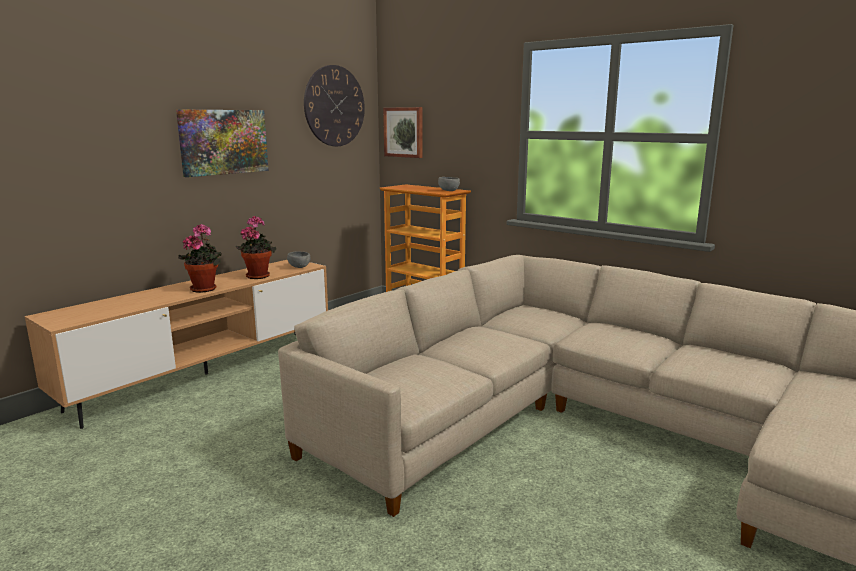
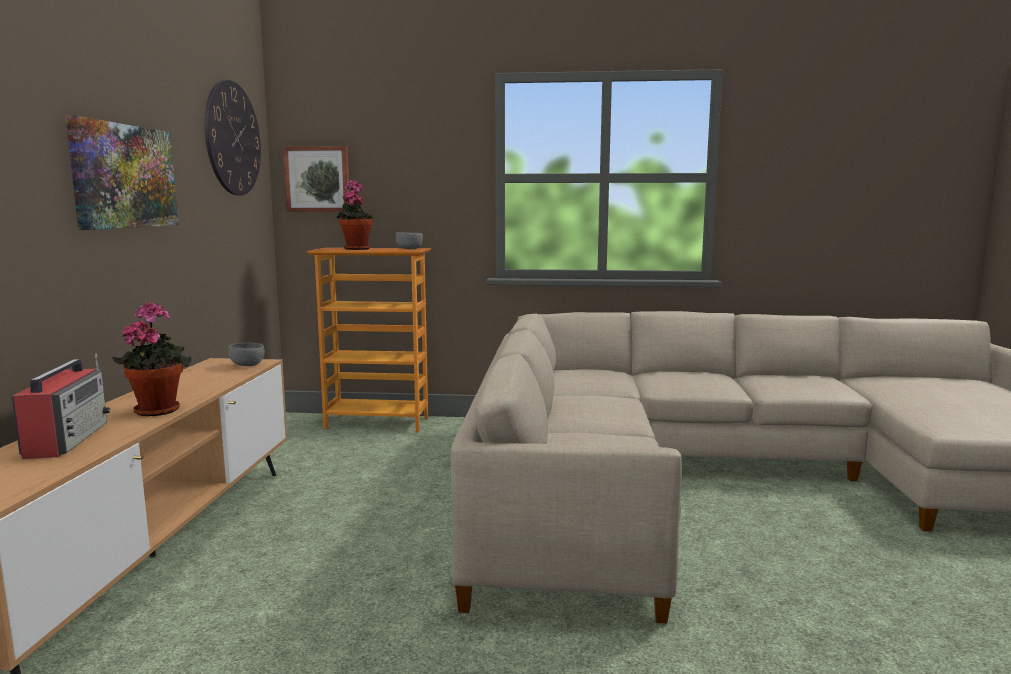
camera: 35 degrees left, 5 degrees down
potted plant [236,216,276,279] -> potted plant moved to [337,180,374,250]
none -> radio [12,354,110,459]

